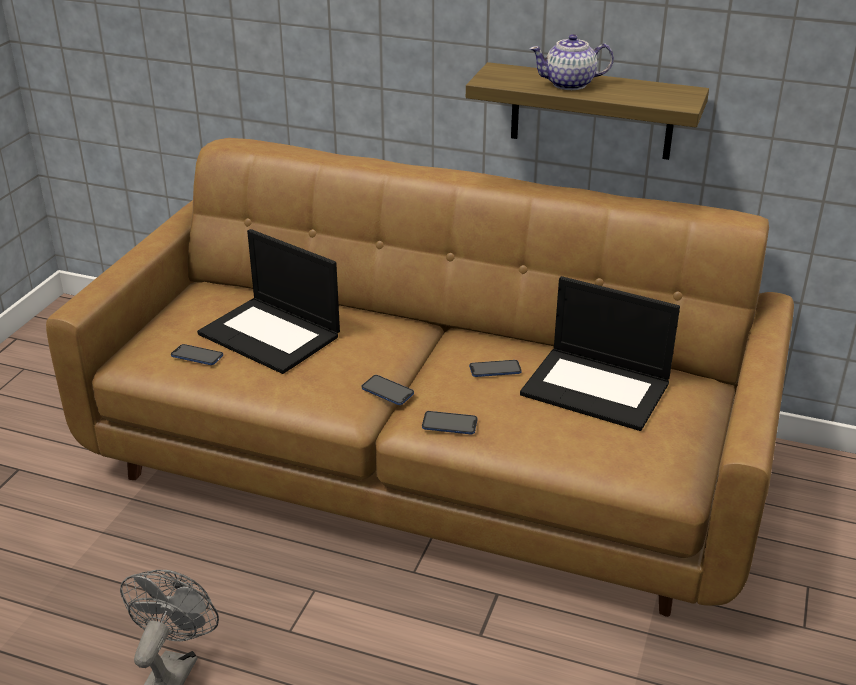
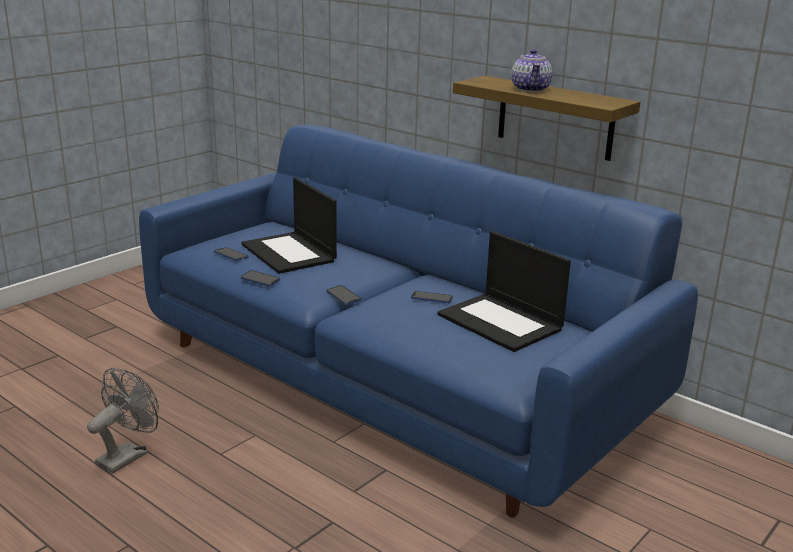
camera: 20 degrees right, 10 degrees down
brown sofa [46,138,794,617] -> blue sofa [139,125,698,518]
phone [422,411,477,434] -> phone moved to [241,270,280,286]
teapot [529,34,614,90] -> teapot turned 105 degrees counterclockwise [511,49,552,92]

